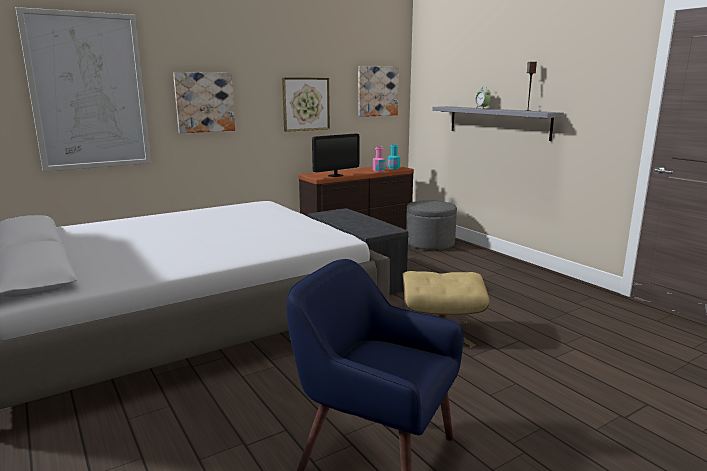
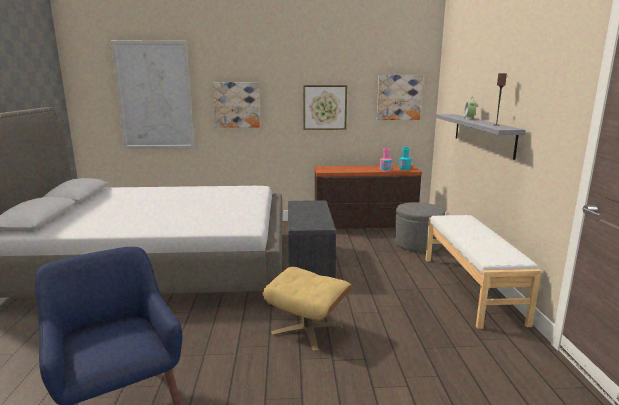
camera: 30 degrees right, 0 degrees up
monitor [312,134,360,177] -> none
none -> white bench [426,215,541,329]

